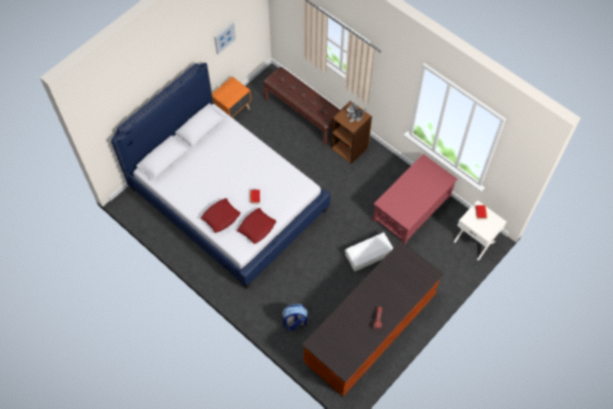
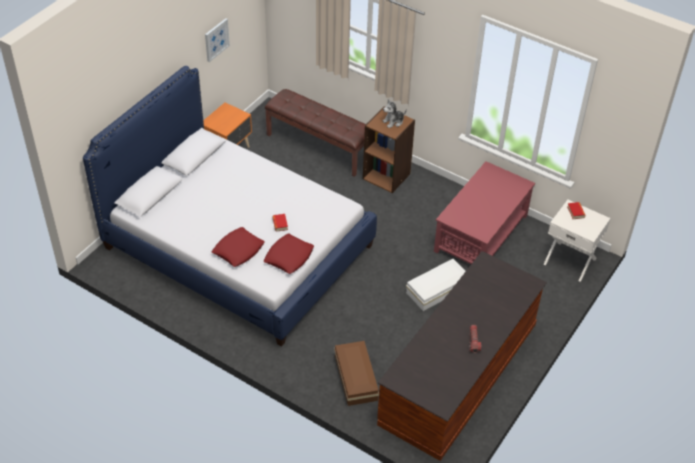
camera: 10 degrees left, 15 degrees down
backpack [282,304,308,331] -> brown storage box [334,341,379,406]

